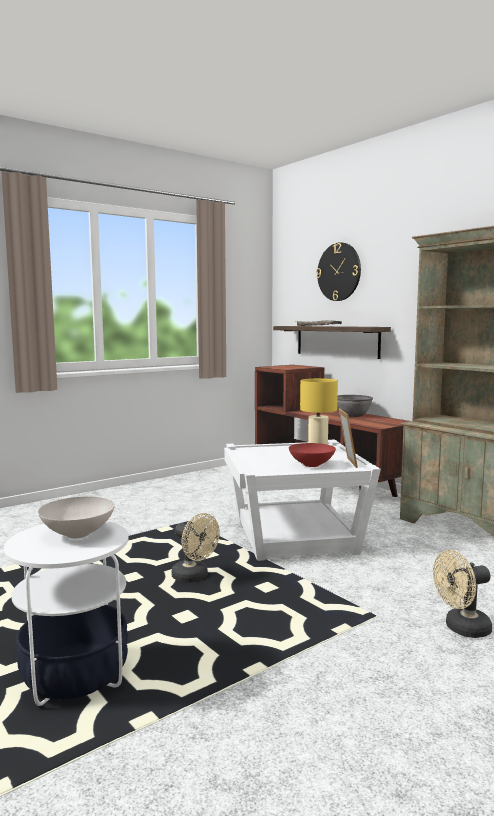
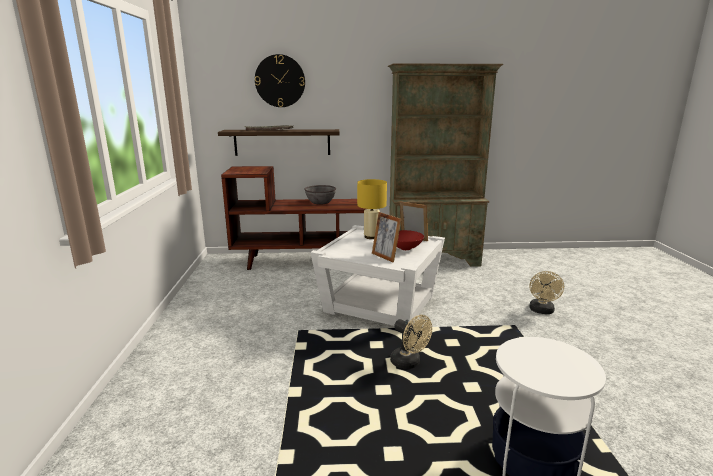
camera: 55 degrees left, 10 degrees up
white bowl [38,497,115,538] -> none
beige fan [172,513,220,582] -> beige fan turned 60 degrees clockwise [390,315,432,369]
none -> picture frame [372,212,402,262]

